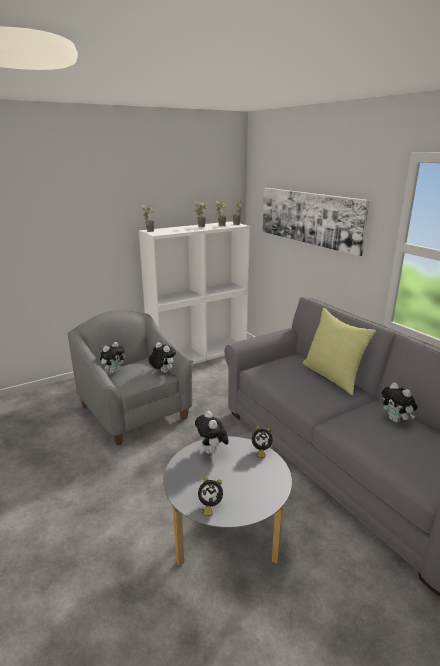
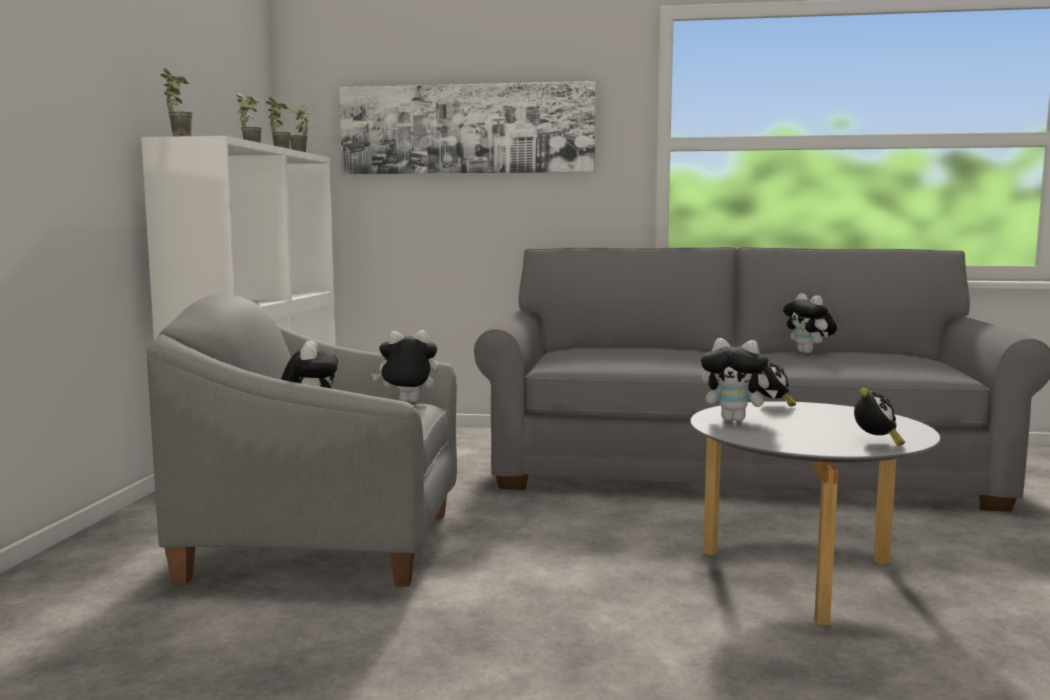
camera: 50 degrees left, 15 degrees down
yellow pillow [302,308,376,395] -> none
plush toy [381,382,418,423] -> plush toy turned 60 degrees clockwise [783,293,837,353]

